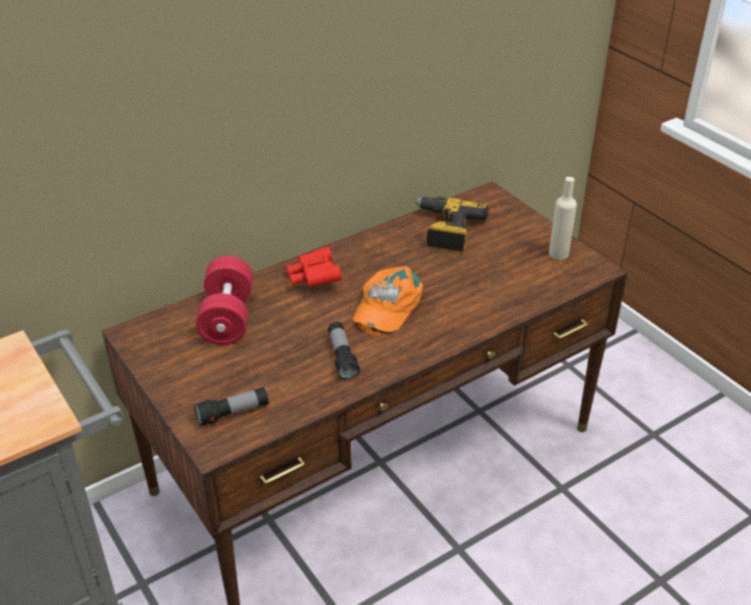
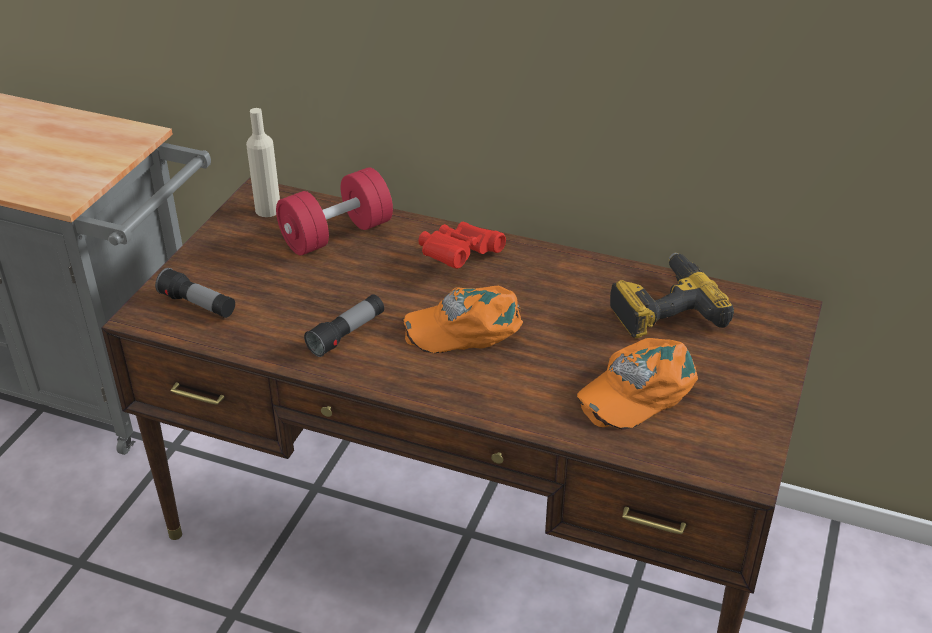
camera: 55 degrees right, 0 degrees up
beige bottle [549,177,577,260] -> beige bottle moved to [246,108,280,217]
none -> orange cap [577,338,698,430]

